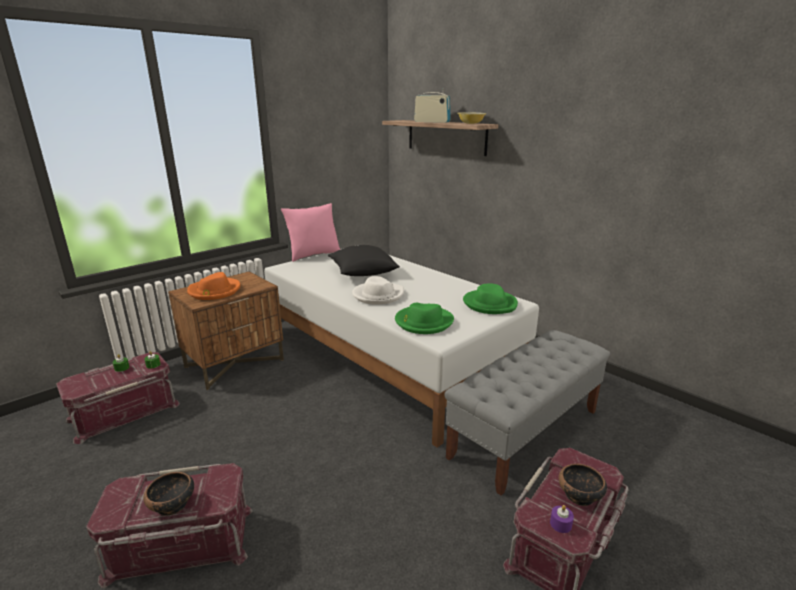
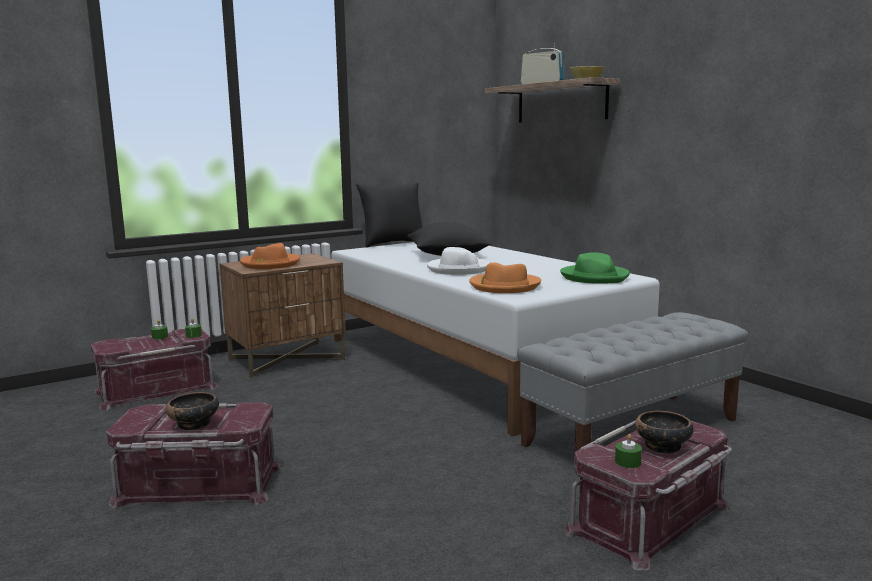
camera: 10 degrees right, 10 degrees down
pink pillow [281,203,340,262] -> black pillow [356,182,423,248]
green hat [395,303,454,334] -> orange hat [469,263,542,293]
purple candle [550,505,574,533] -> green candle [615,434,642,468]

